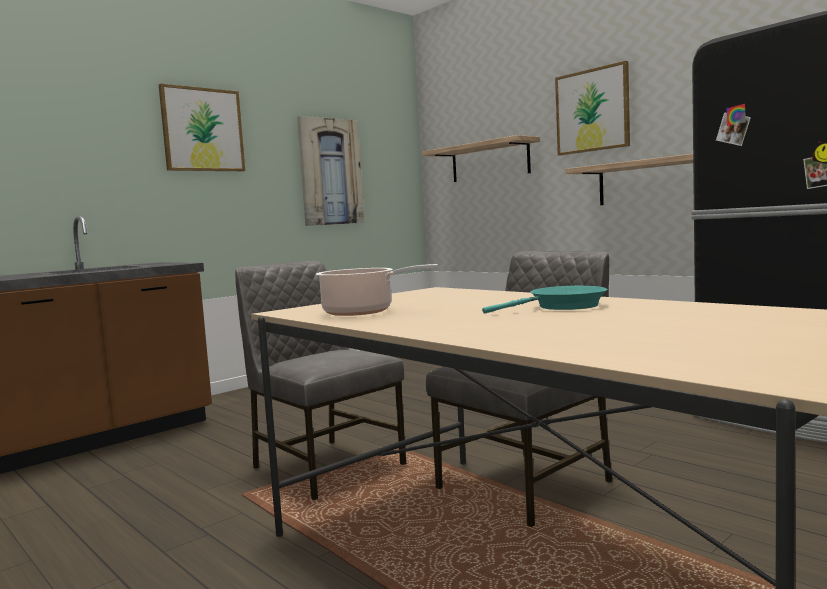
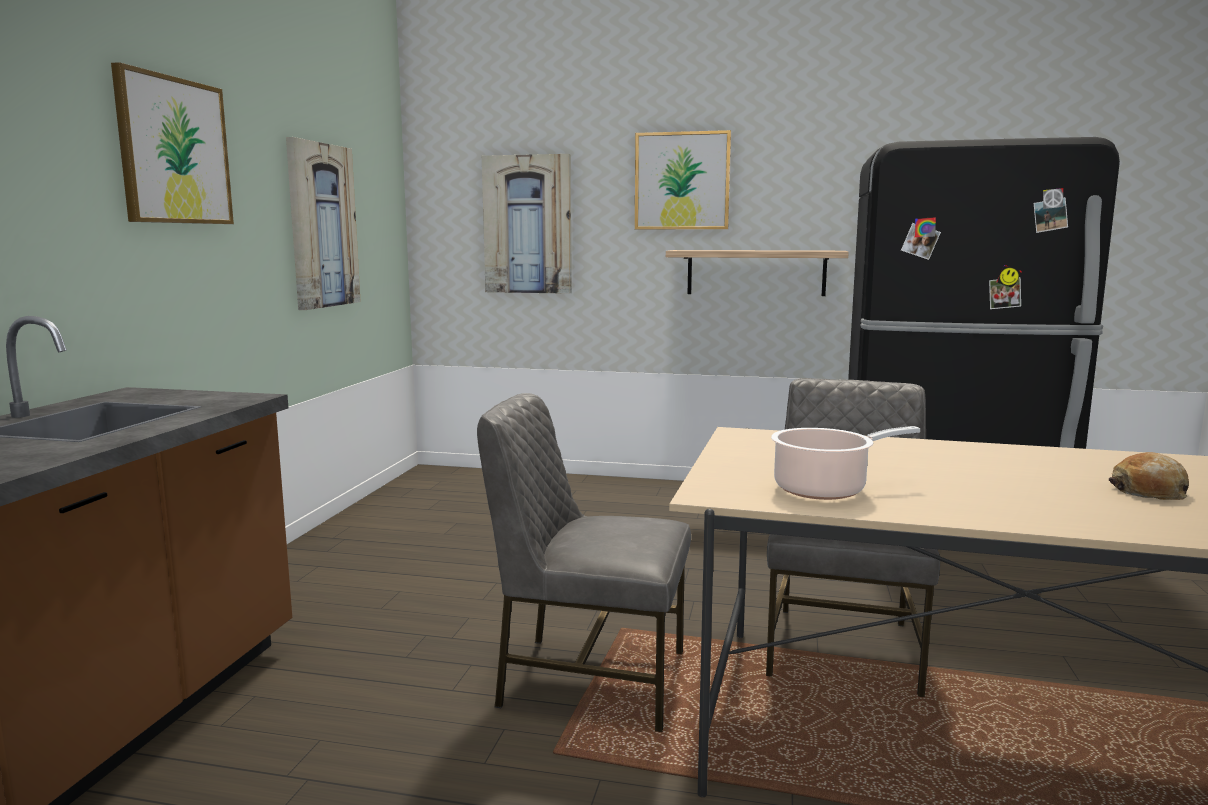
camera: 35 degrees left, 5 degrees up
shelf [422,135,540,182] -> picture [482,154,572,294]
turquoise frying pan [482,286,607,314] -> none
none -> bread [1109,452,1189,500]

